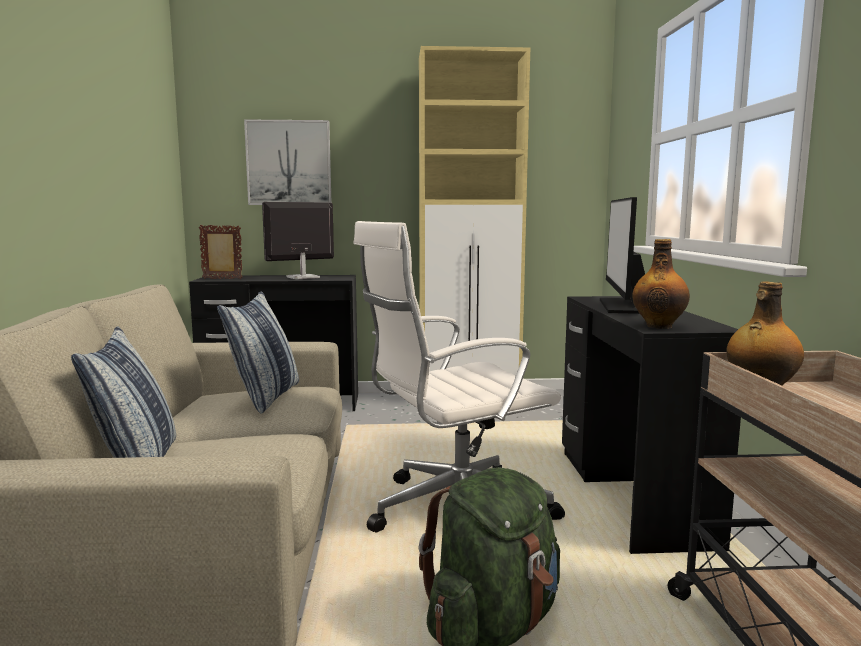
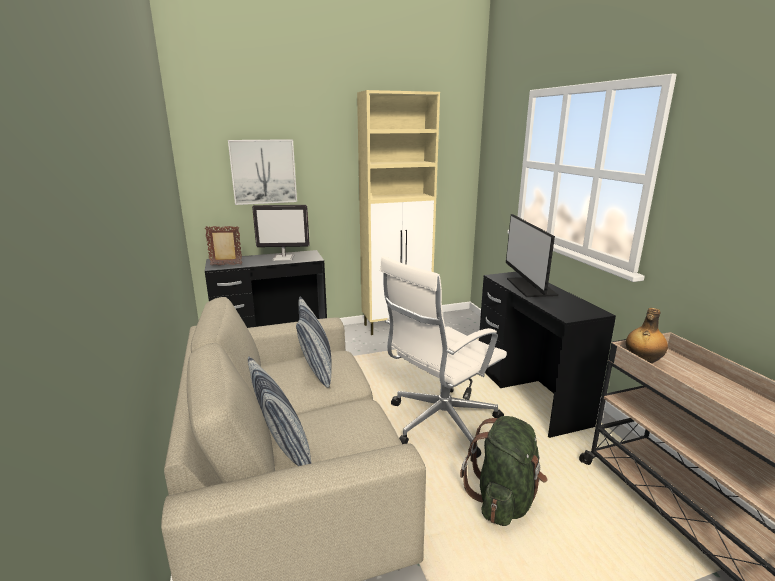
camera: 15 degrees left, 10 degrees up
monitor [262,202,334,279] -> monitor turned 135 degrees counterclockwise [252,205,310,261]
bottle [632,239,690,329] -> none

